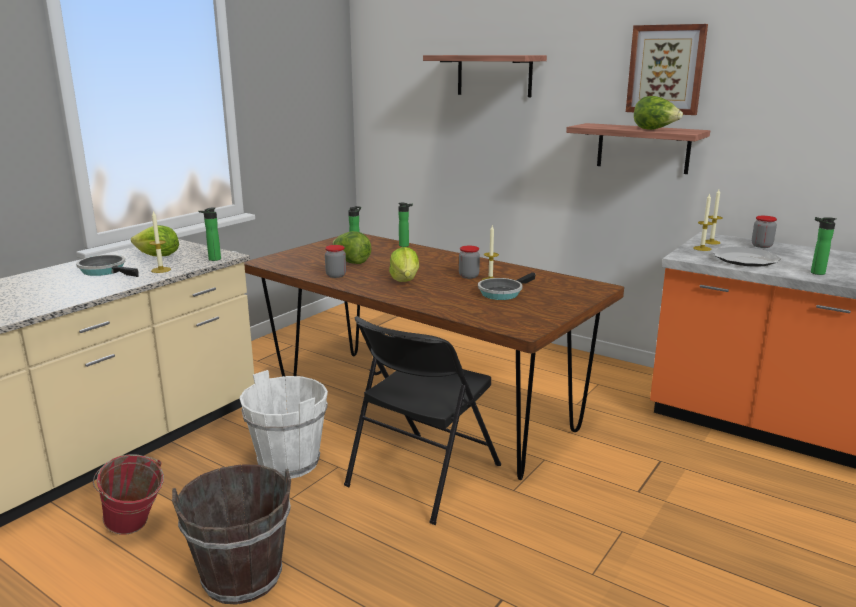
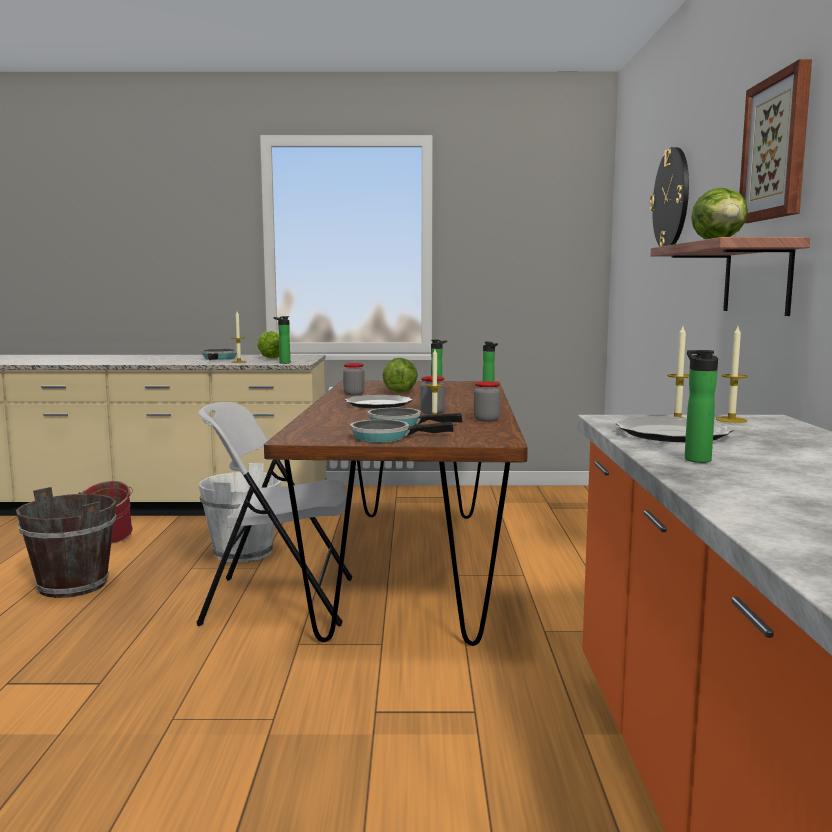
camera: 55 degrees right, 10 degrees down
black chair [344,316,501,525] -> white chair [196,402,352,627]
lettuce [389,247,419,282] -> plate [345,395,412,409]
shelf [423,55,547,97] -> wall clock [649,147,689,247]
jar [752,216,777,248] -> jar moved to [474,381,500,422]
none -> frying pan [350,419,453,443]

